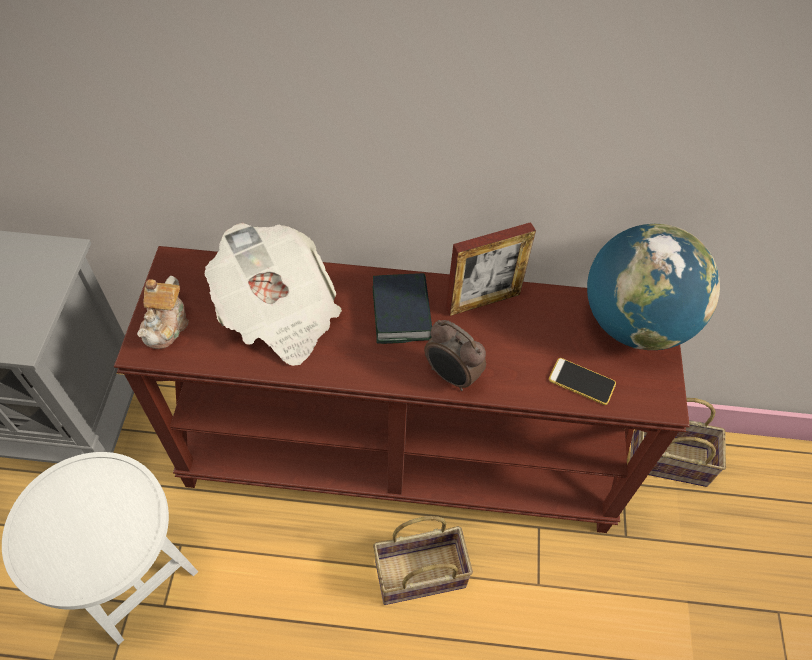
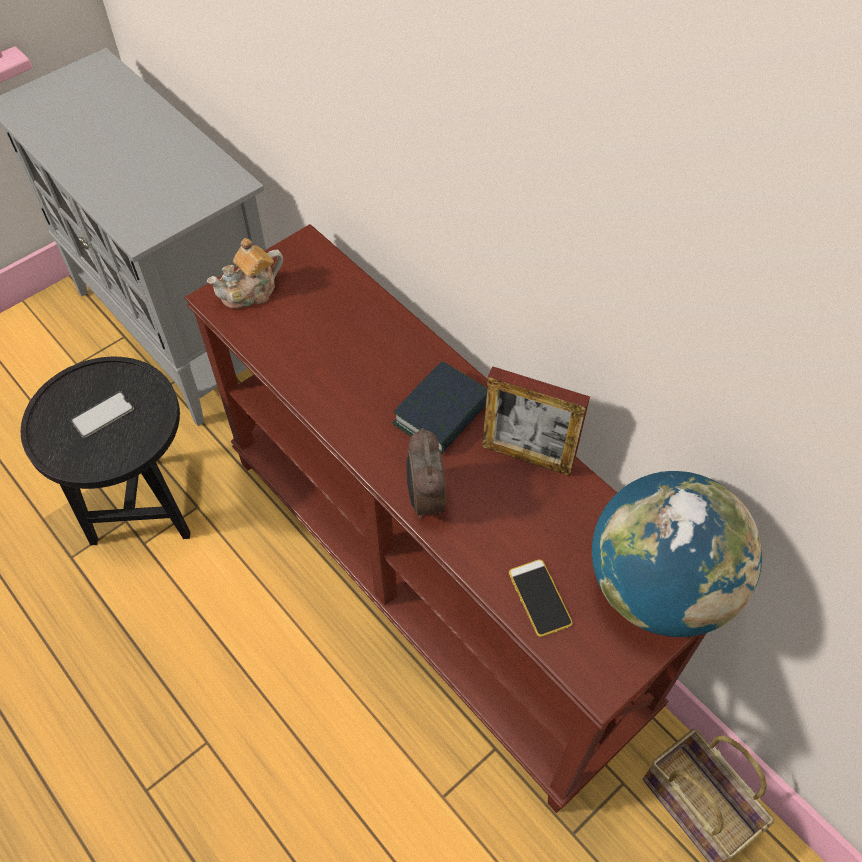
camera: 45 degrees right, 0 degrees up
white side table [2,452,198,645] -> black side table [21,357,190,545]
newspaper [205,223,342,366] -> none
basket [373,516,473,605] -> none
none -> phone [71,391,134,438]

